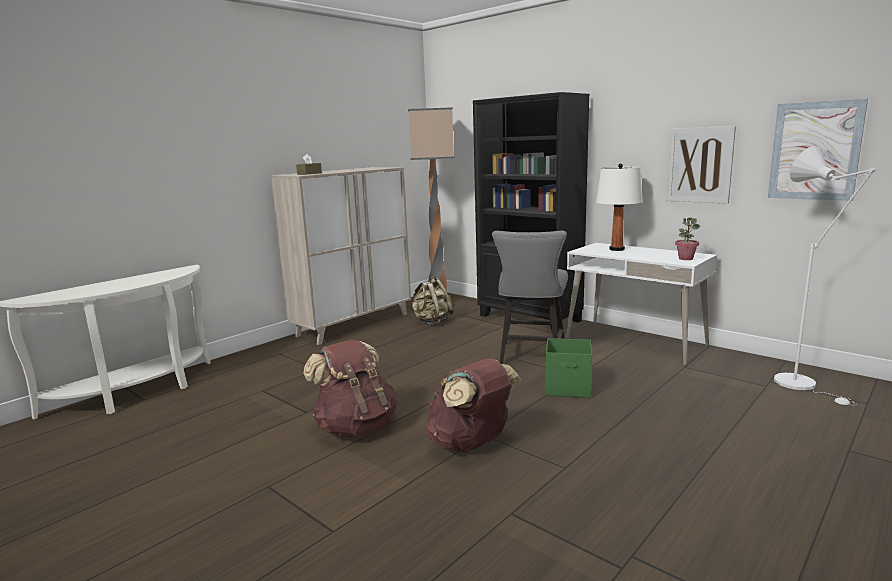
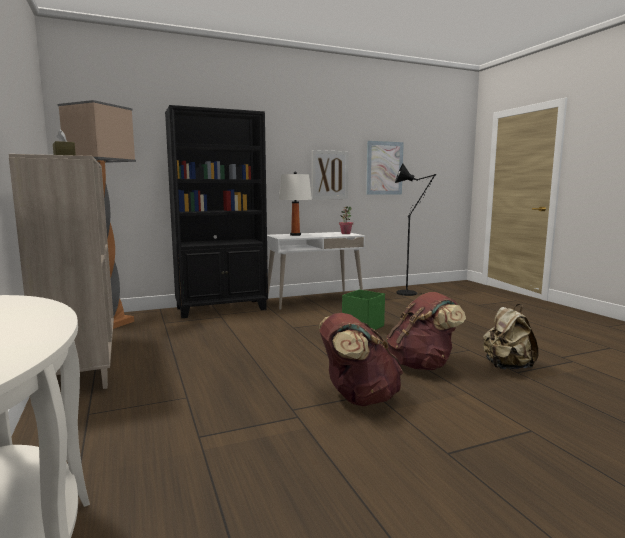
camera: 65 degrees left, 5 degrees down
beige backpack [410,276,454,325] -> beige backpack moved to [483,304,539,369]
grey chair [492,231,568,364] -> none
white floor lamp [774,146,876,406] -> black floor lamp [395,164,436,296]

